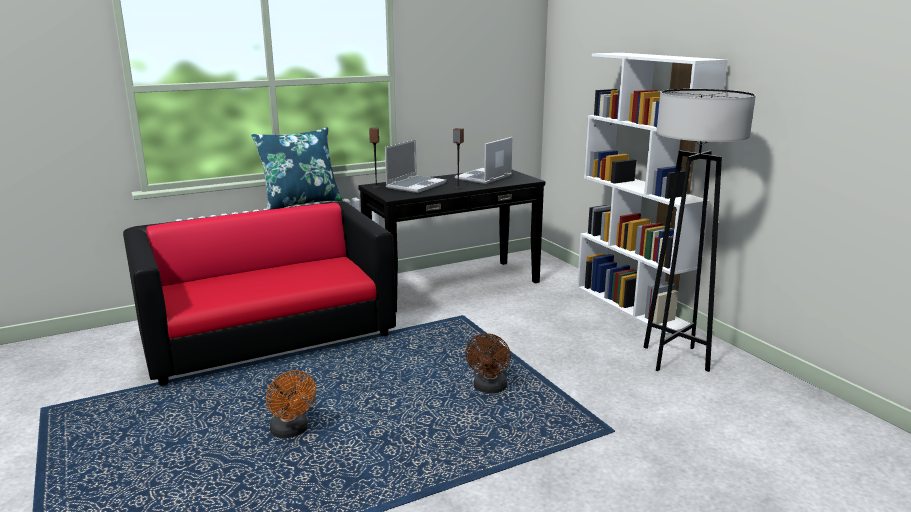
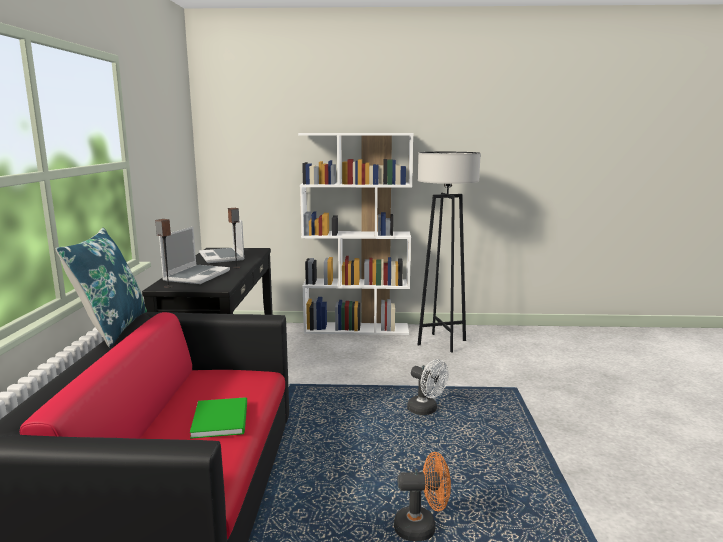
camera: 60 degrees left, 5 degrees down
laptop [385,139,446,193] -> laptop turned 45 degrees clockwise [159,227,230,284]
brown fan [465,333,511,393] -> white fan [407,359,449,415]
none -> green book [190,397,247,439]

